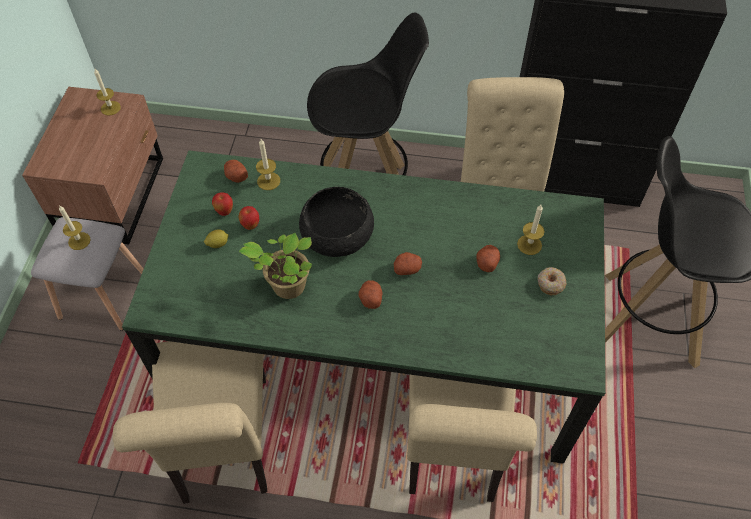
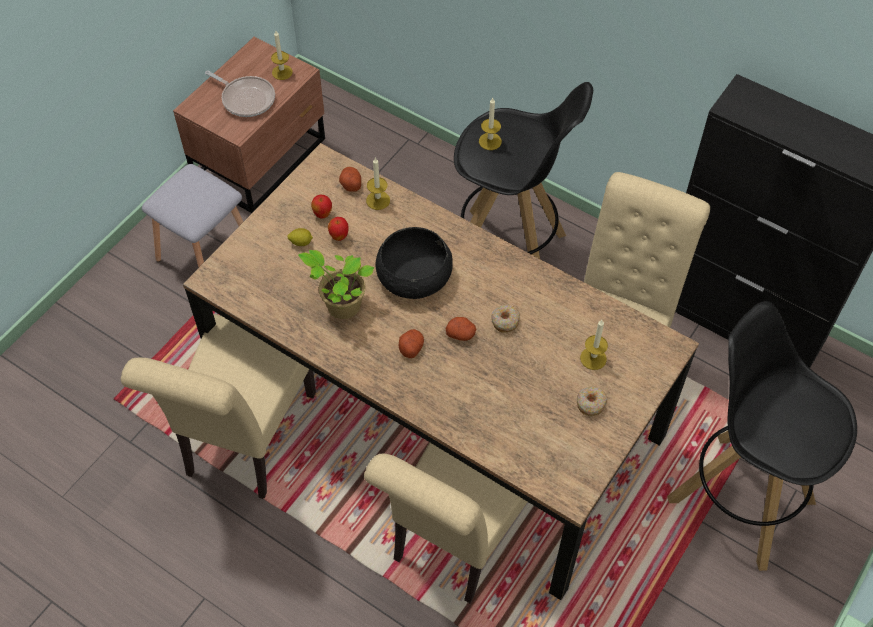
camera: 25 degrees right, 0 degrees up
candle [59,205,91,250] -> candle moved to [479,98,502,150]
green dining table [122,150,606,464] -> brown dining table [183,143,699,600]
potato [476,245,500,272] -> none
none -> frying pan [205,70,275,117]
none -> donut [491,305,520,333]

